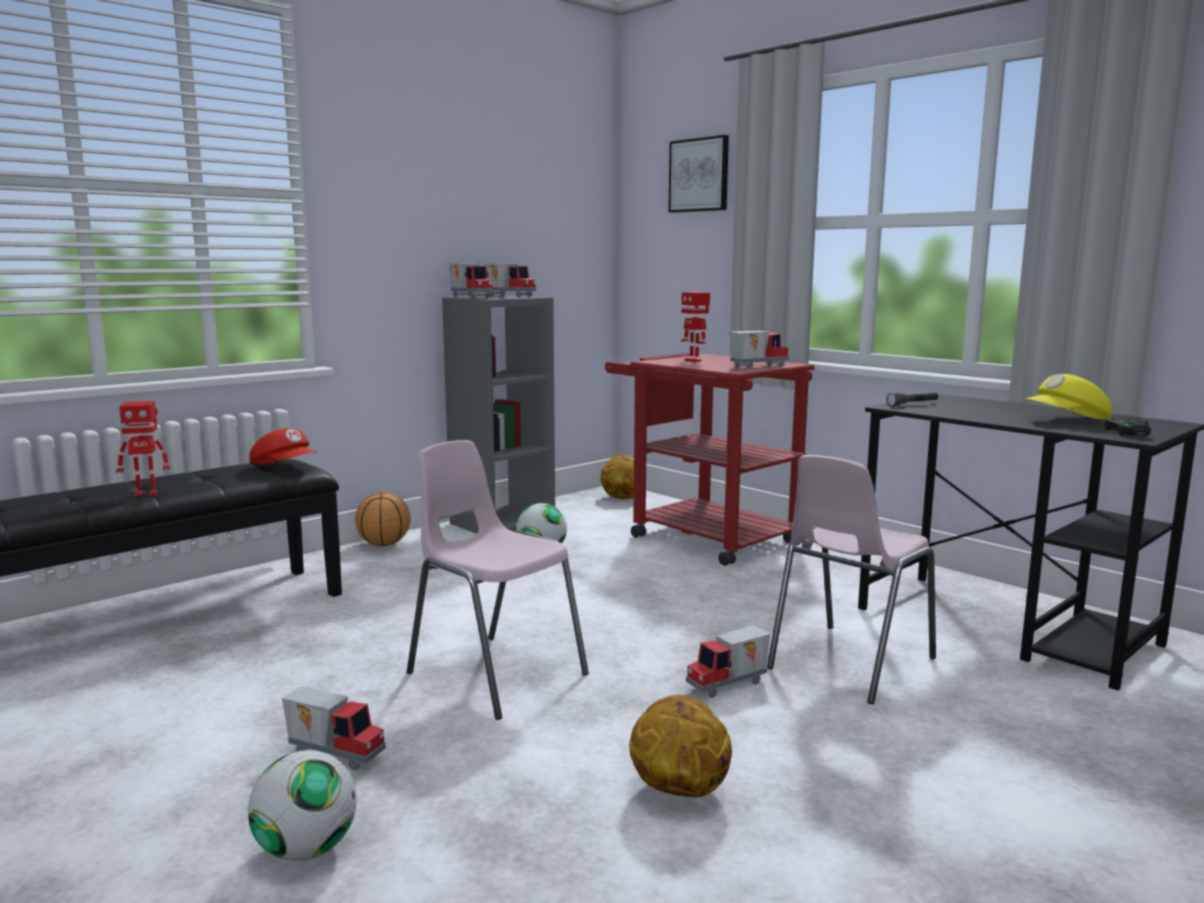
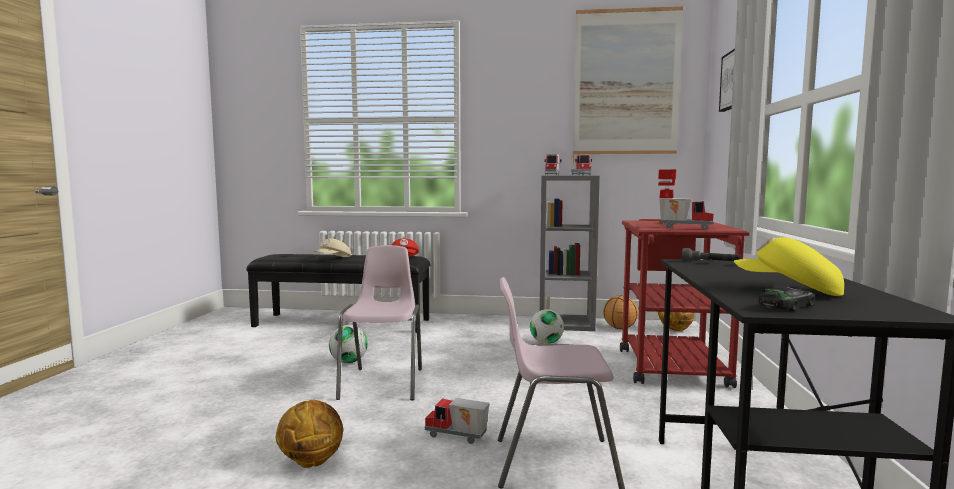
camera: 50 degrees right, 5 degrees down
toy robot [116,401,170,497] -> beige cap [314,238,351,257]
football [248,750,357,861] -> football moved to [329,325,368,363]
toy truck [282,686,386,771] -> none
basketball [355,492,411,546] -> basketball moved to [603,295,638,329]
none -> picture [573,6,683,154]

